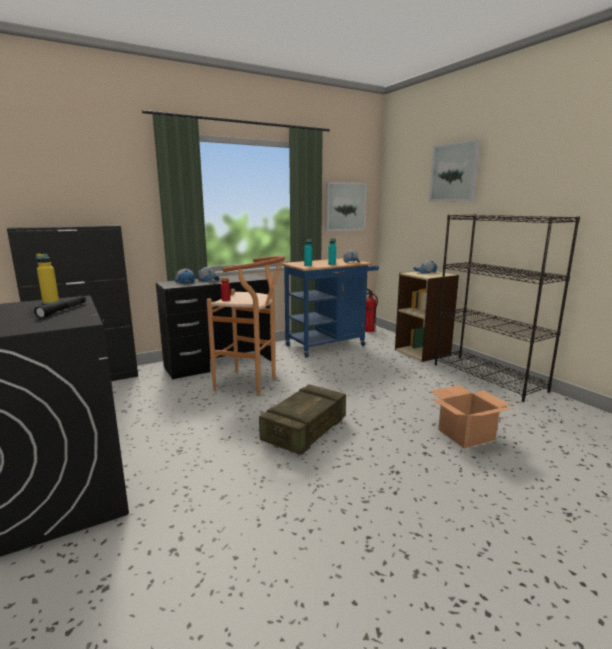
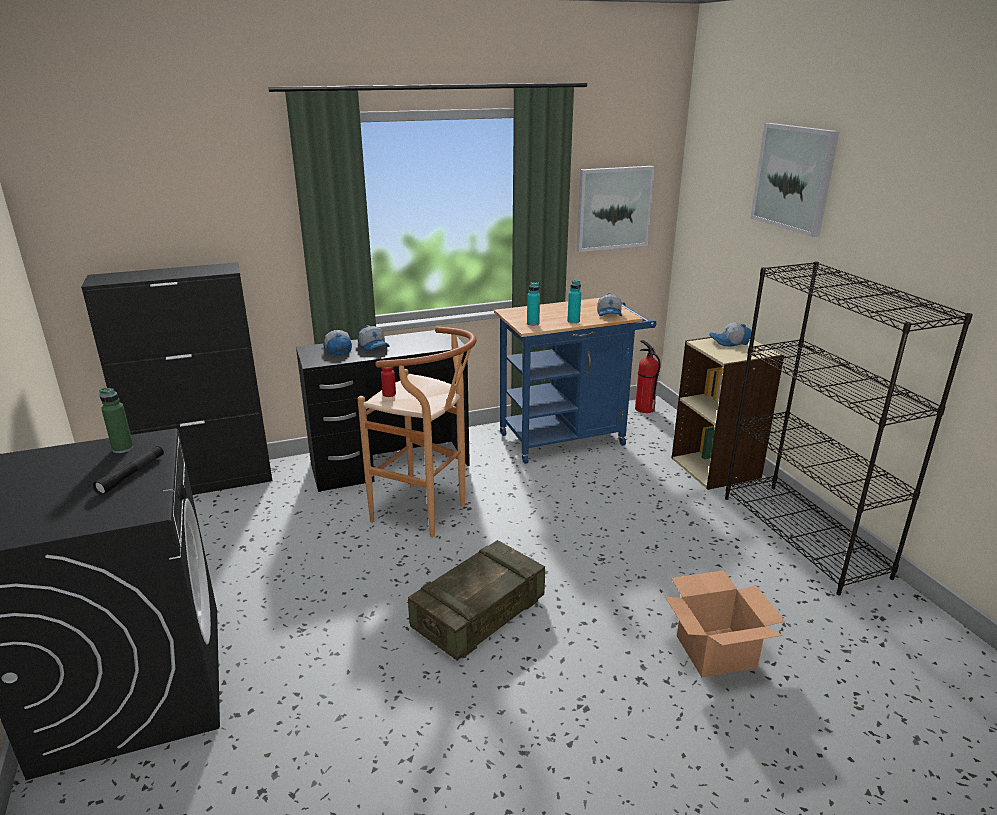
camera: 10 degrees right, 10 degrees up
yellow bottle [36,254,59,304] -> green bottle [99,388,134,453]

